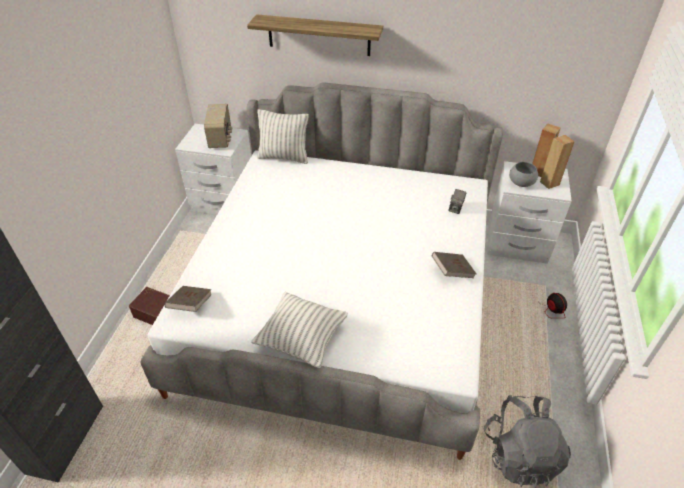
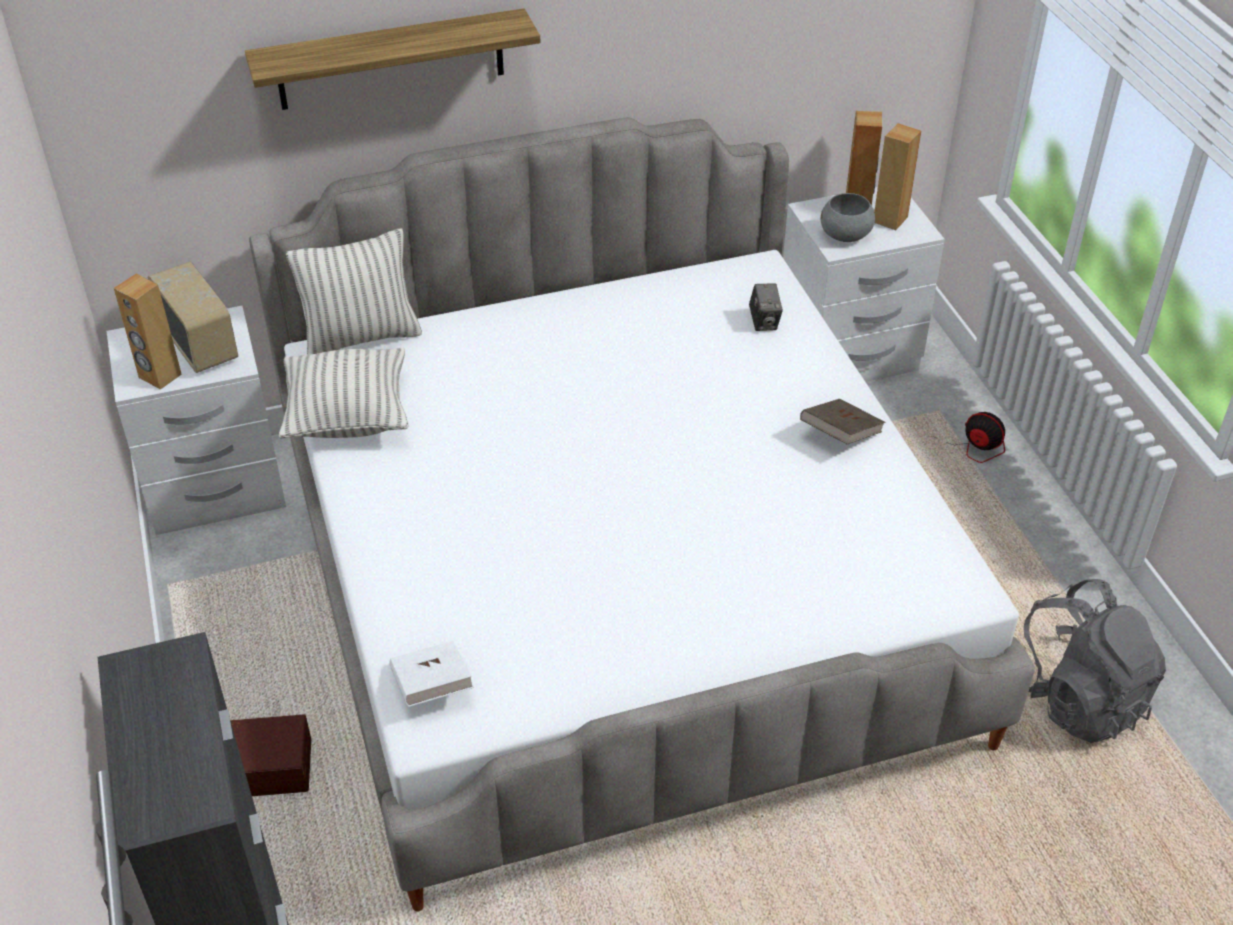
camera: 30 degrees left, 0 degrees up
brown book [164,286,212,312] -> white book [389,641,474,707]
pillow [251,292,348,368] -> pillow moved to [279,348,409,438]
none -> brown speaker [114,273,182,390]

